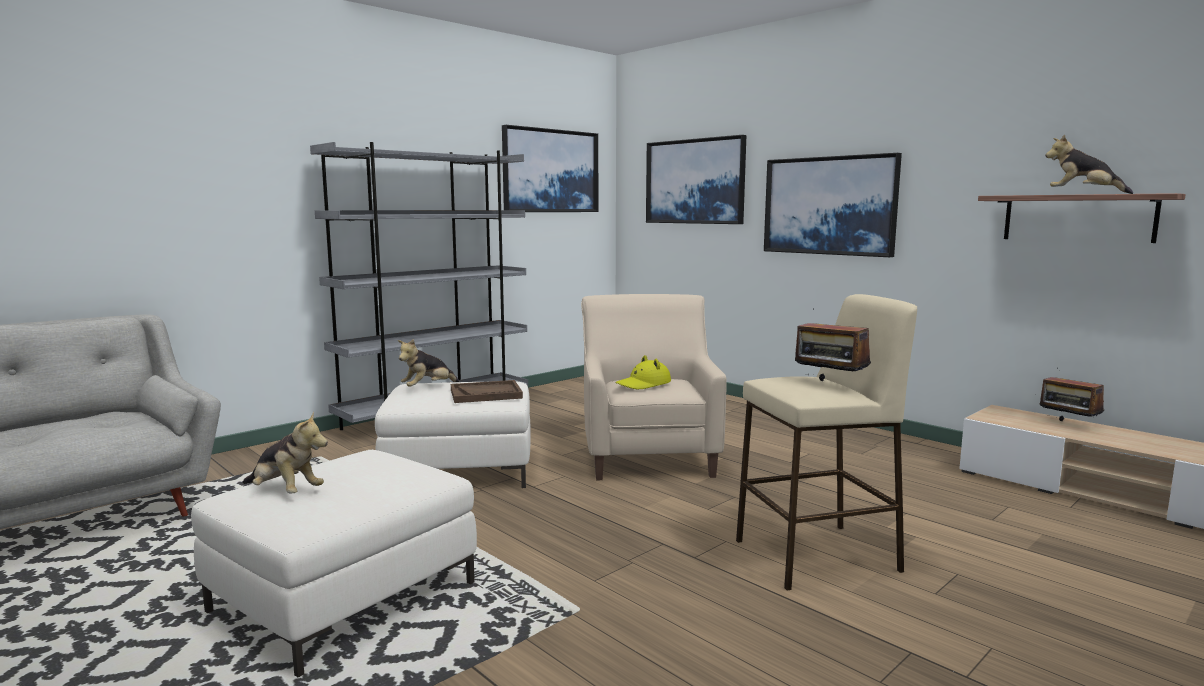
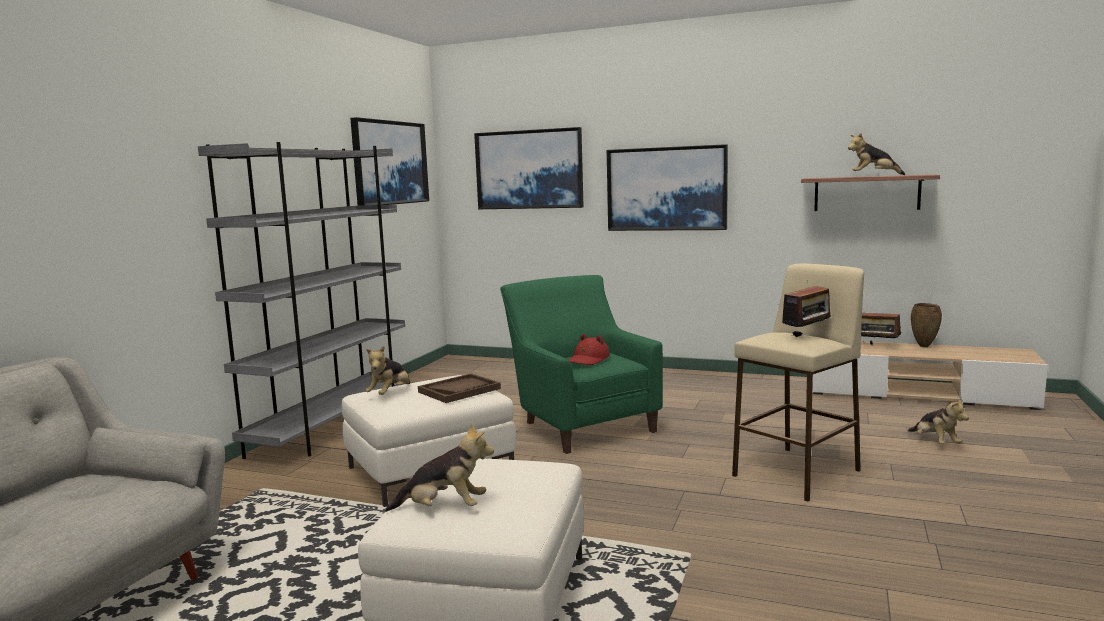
camera: 25 degrees left, 0 degrees up
beige armchair [581,294,727,480] -> green armchair [500,275,663,454]
yellow hat [615,355,671,389] -> red hat [569,334,610,365]
radio [795,323,871,381] -> radio turned 60 degrees counterclockwise [778,286,830,337]
none -> plush toy [908,397,969,444]
none -> brown vase [911,303,942,347]

